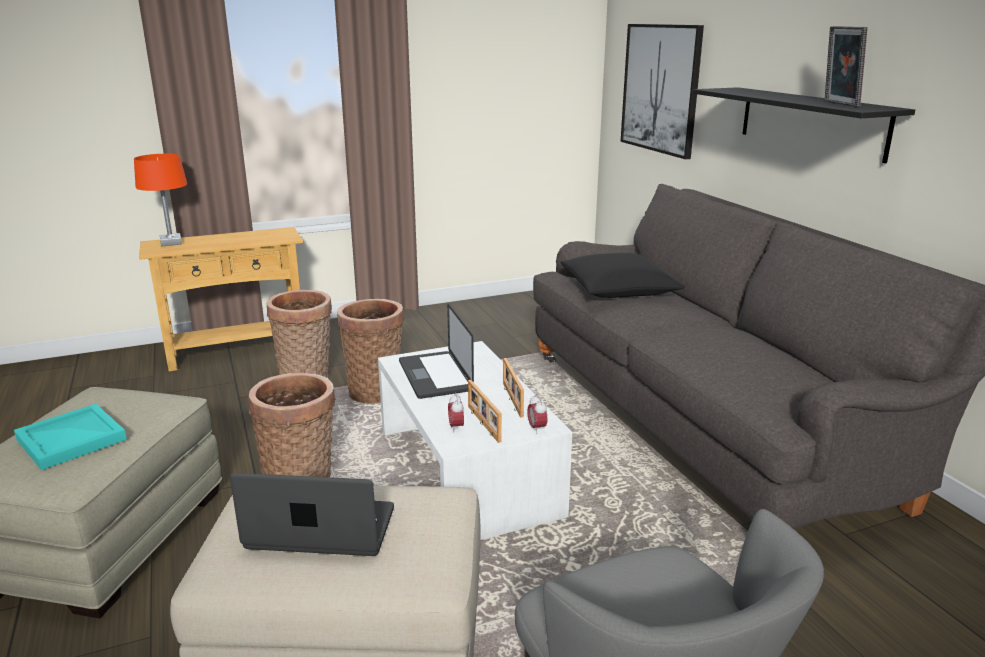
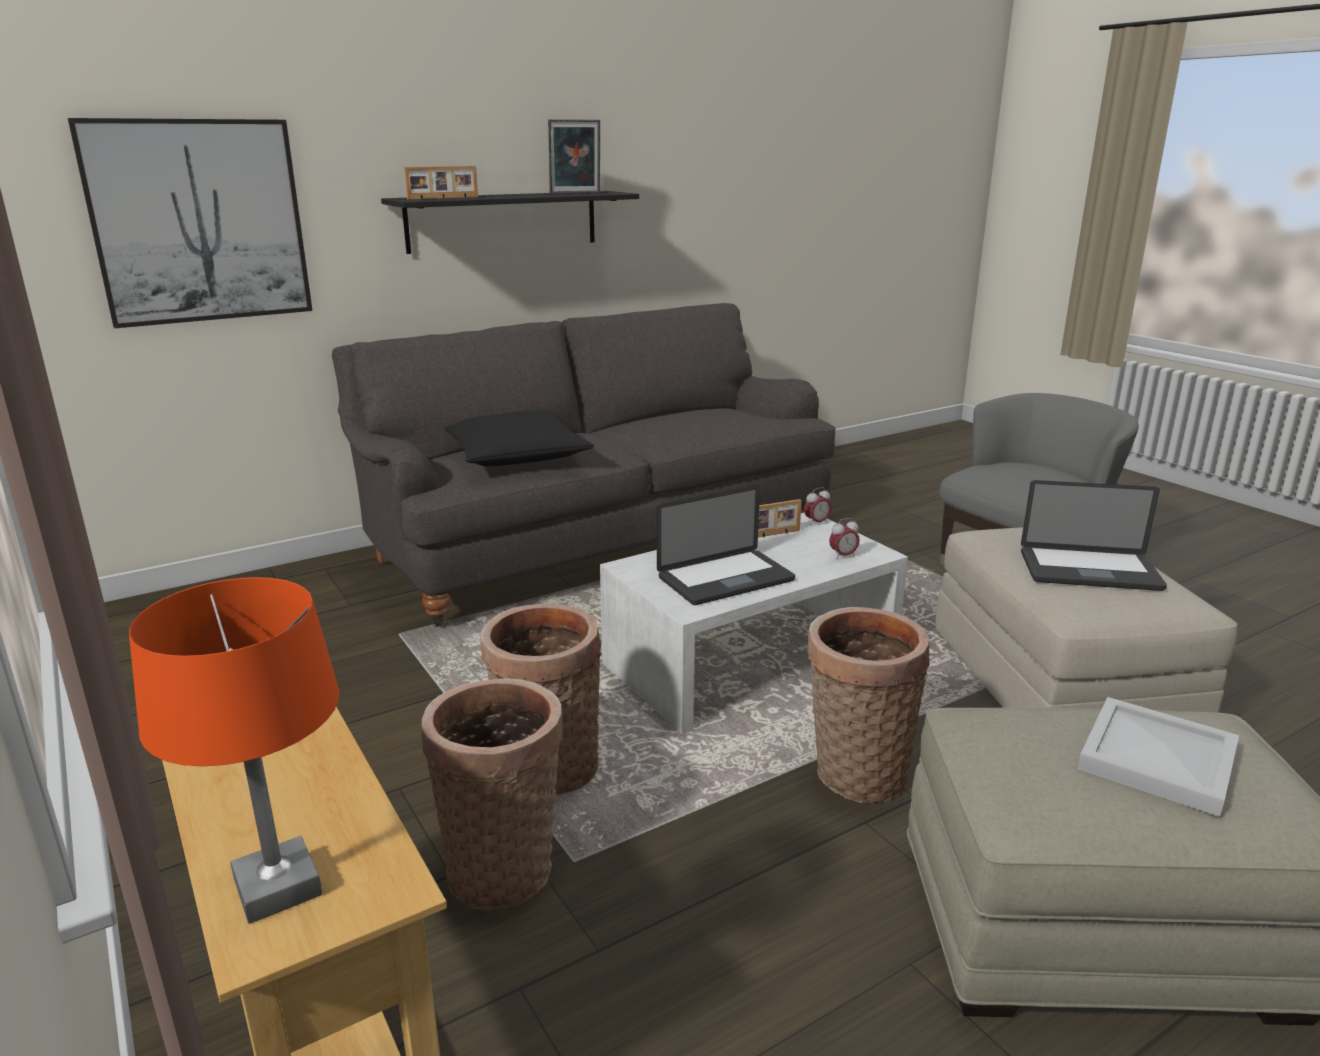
camera: 100 degrees left, 0 degrees up
turquoise tray [14,404,127,470] -> white tray [1077,697,1239,817]
laptop [230,473,394,556] -> laptop turned 75 degrees counterclockwise [1021,480,1167,591]
picture frame [468,380,502,443] -> picture frame moved to [404,166,478,199]

